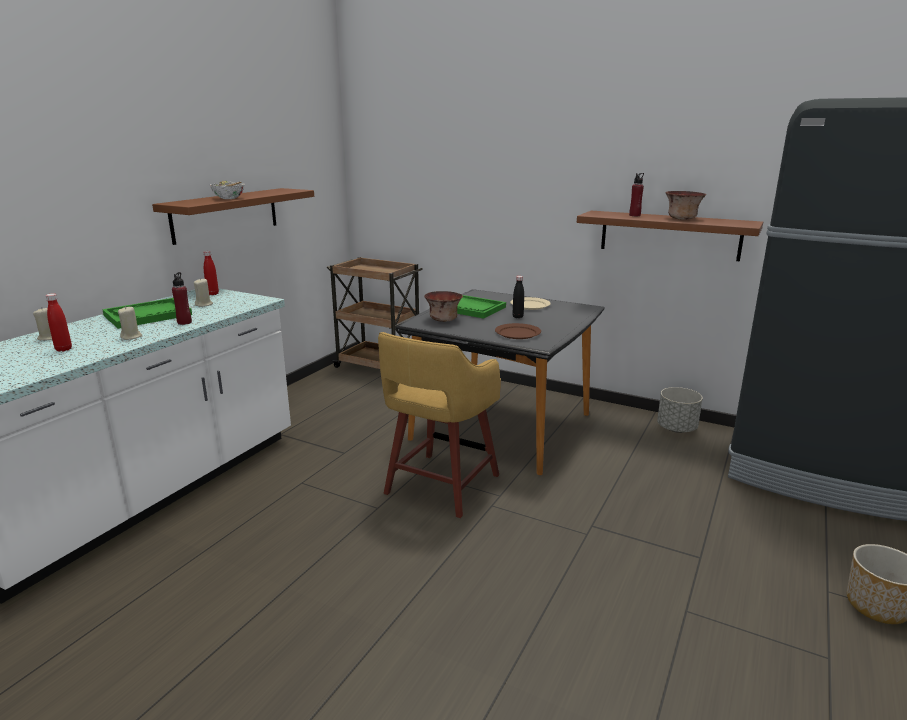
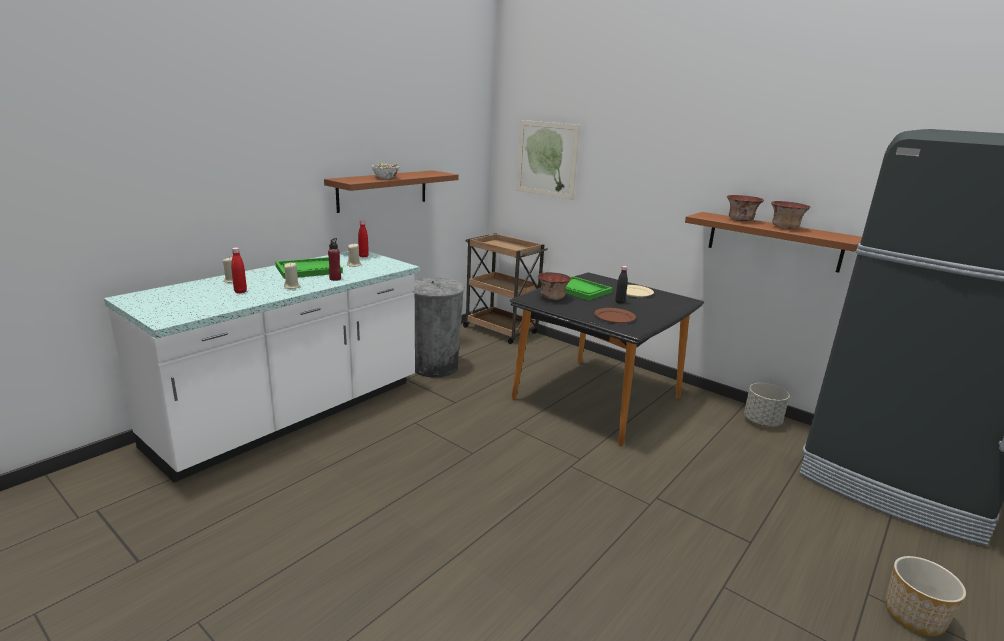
camera: 10 degrees right, 0 degrees up
yellow stool [378,332,501,518] -> none
red bottle [629,173,644,216] -> bowl [727,195,764,221]
none -> grey trash can [412,277,465,378]
none -> picture [516,120,580,200]

